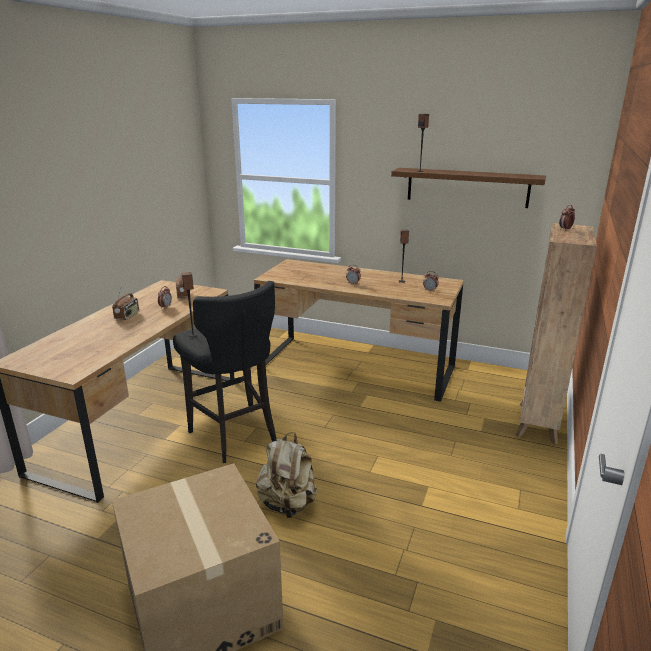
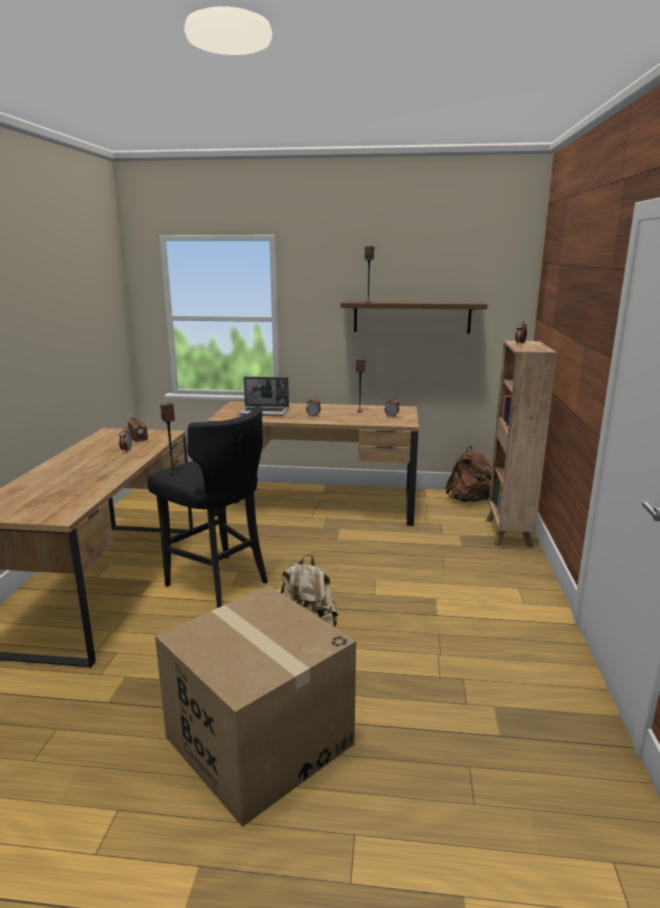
camera: 15 degrees left, 5 degrees down
radio [112,286,139,320] -> none
none -> laptop [238,377,289,416]
none -> brown backpack [445,446,492,502]

